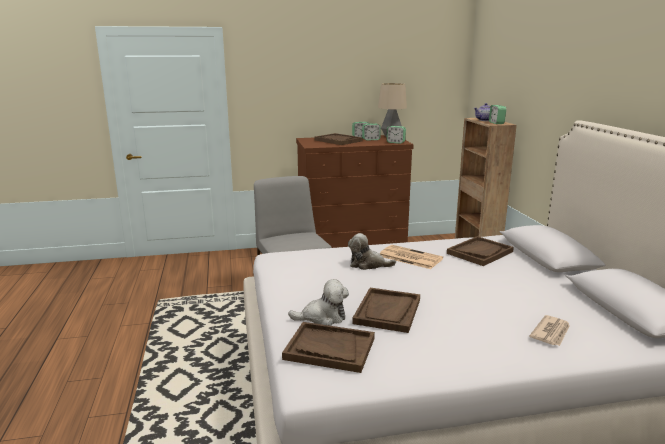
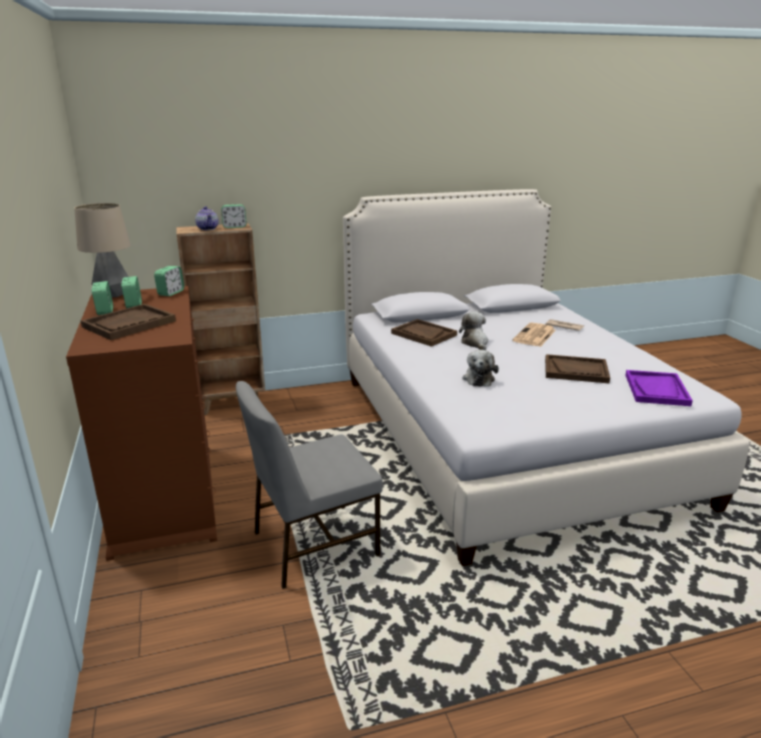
camera: 95 degrees left, 5 degrees up
brown tray [282,322,375,373] -> purple tray [625,370,693,406]
plush toy [288,279,349,326] -> plush toy moved to [459,312,488,350]
newspaper [380,245,443,269] -> newspaper moved to [512,323,556,347]

